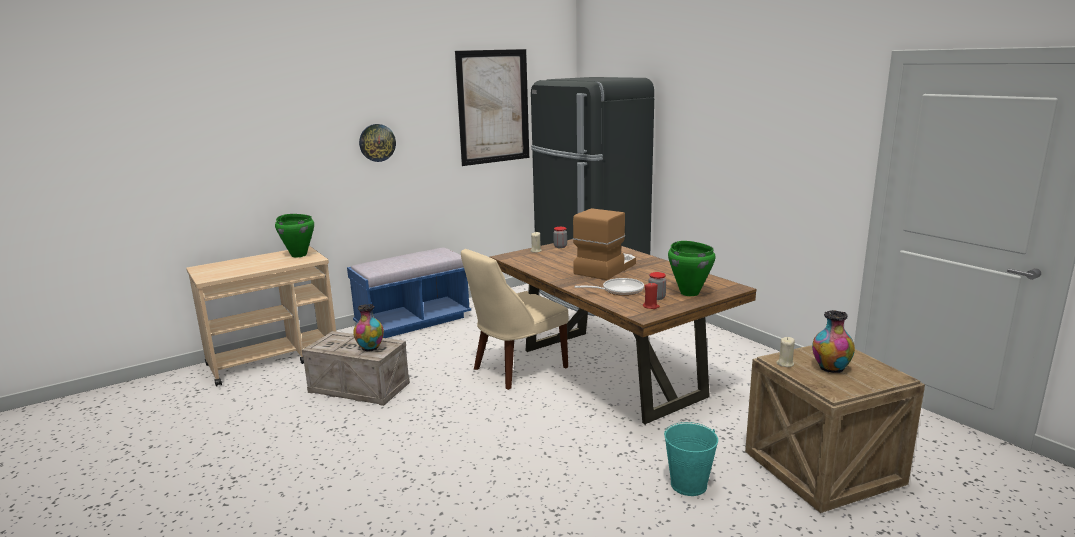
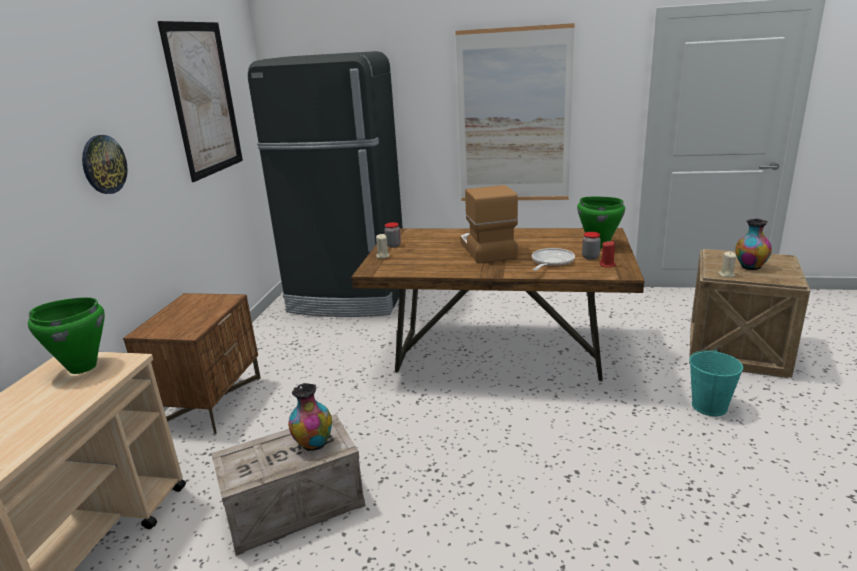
camera: 45 degrees left, 5 degrees up
blue bench [347,248,471,338] -> brown nightstand [123,293,261,434]
beige chair [461,249,569,390] -> none
none -> picture [455,23,575,201]

